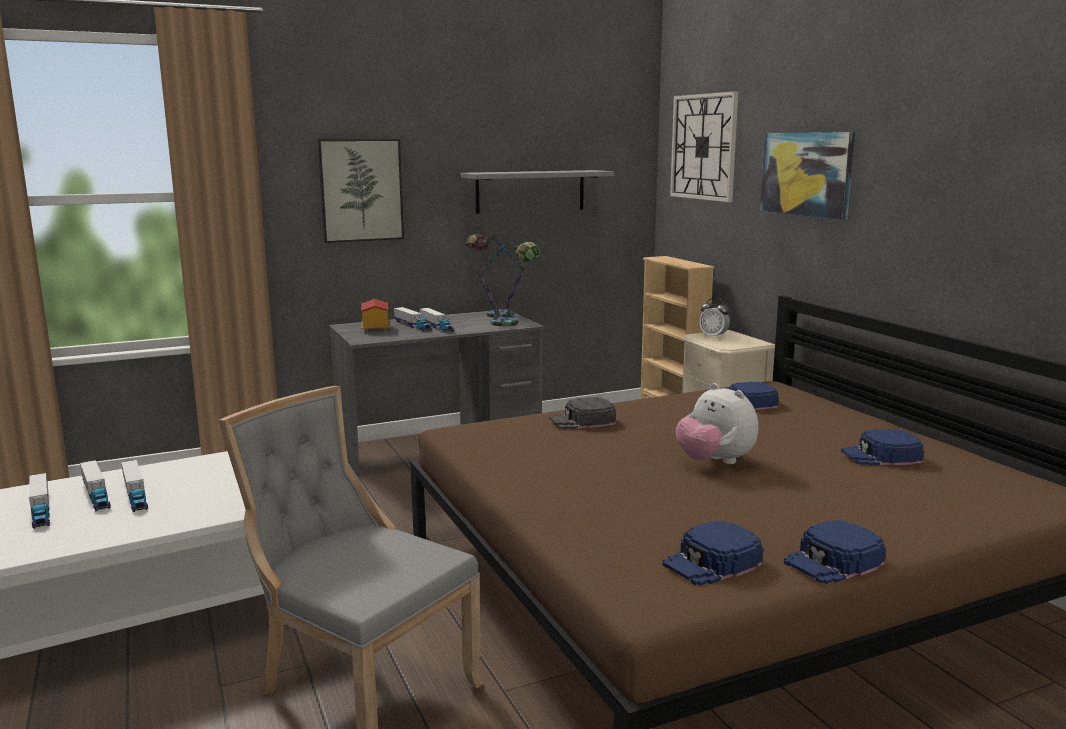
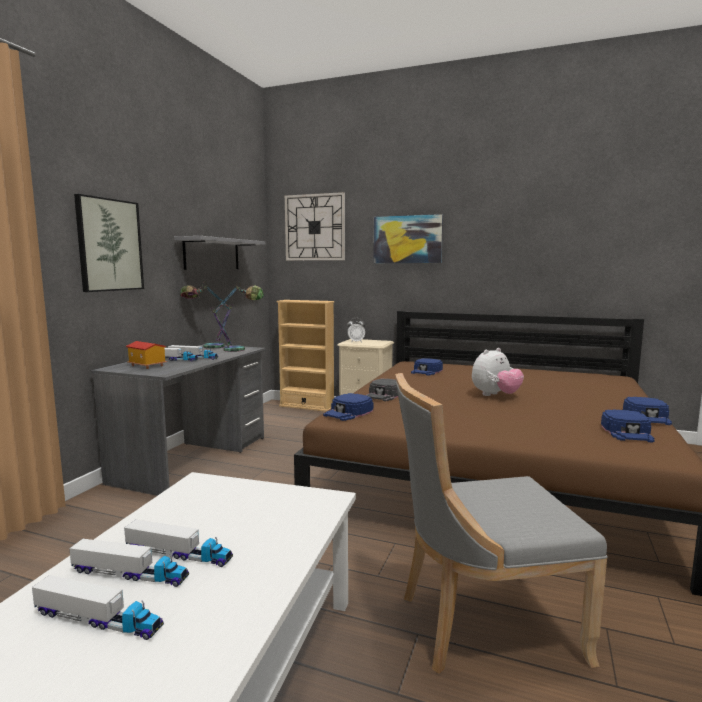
camera: 45 degrees left, 5 degrees down
plush toy [676,383,758,464] -> plush toy turned 45 degrees counterclockwise [472,348,524,396]
blue cap [841,429,924,465] -> blue cap moved to [323,393,373,421]

